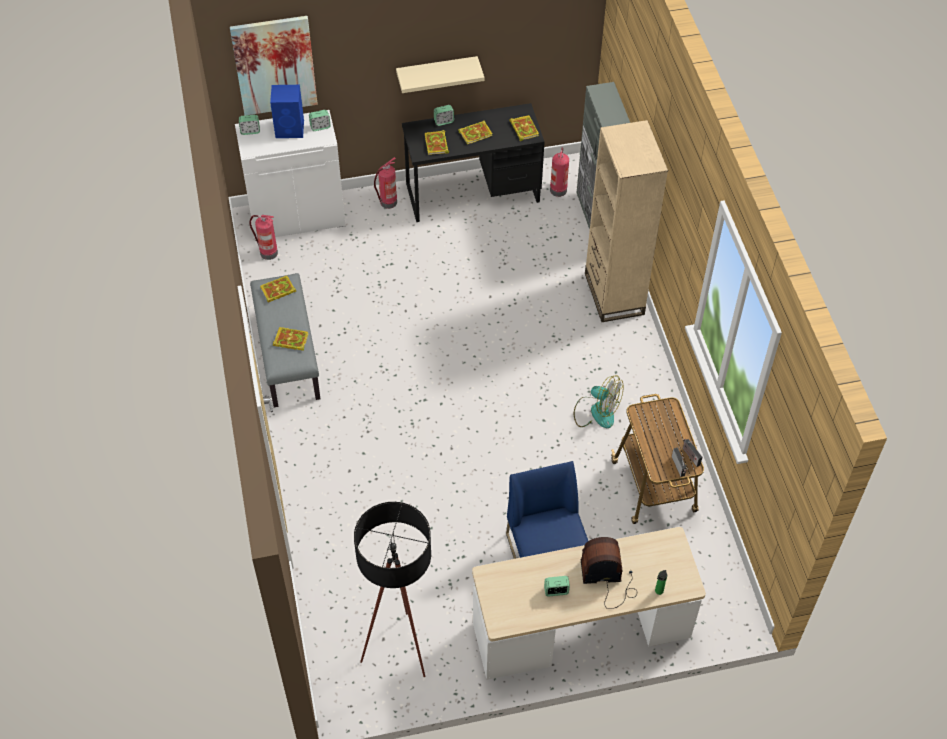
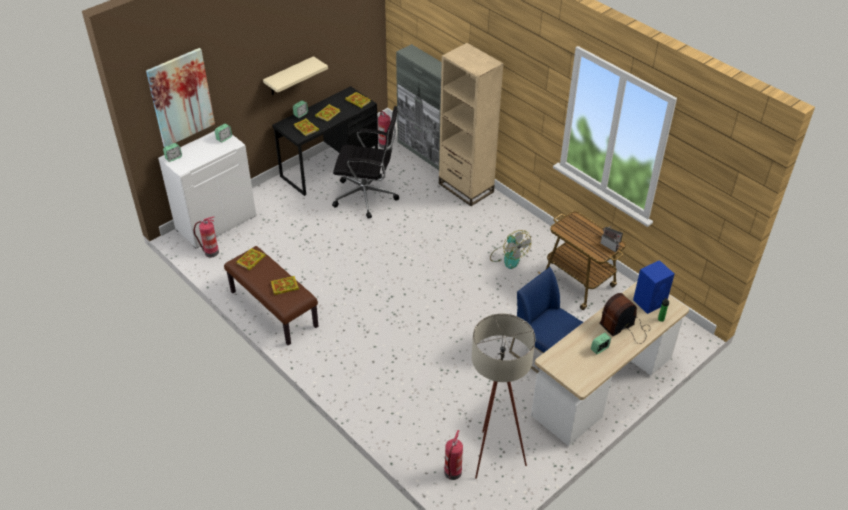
camera: 30 degrees left, 10 degrees down
grey bench [250,273,320,407] -> brown bench [224,246,318,346]
blue speaker [270,85,304,138] -> blue speaker moved to [633,260,674,314]
black floor lamp [354,502,431,677] -> beige floor lamp [472,314,536,479]
fire extinguisher [374,157,397,209] -> fire extinguisher moved to [444,430,463,480]
fan [574,375,624,428] -> fan turned 60 degrees clockwise [490,230,531,269]
none -> black office chair [332,106,399,219]

